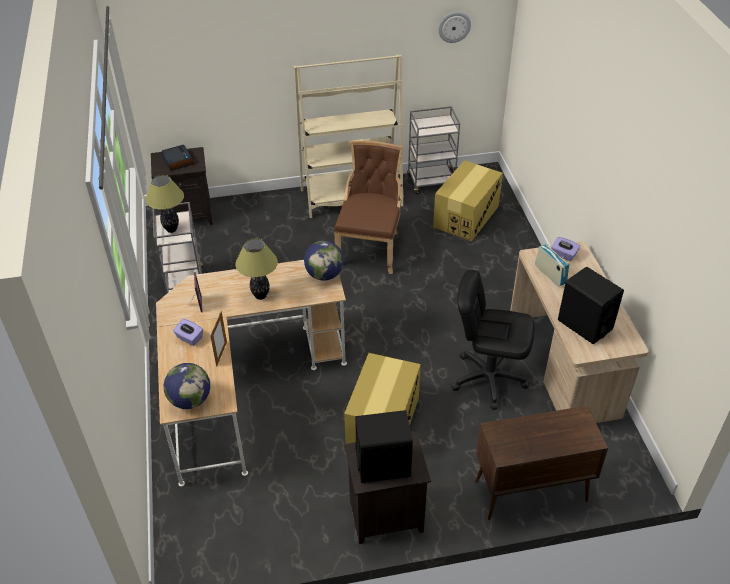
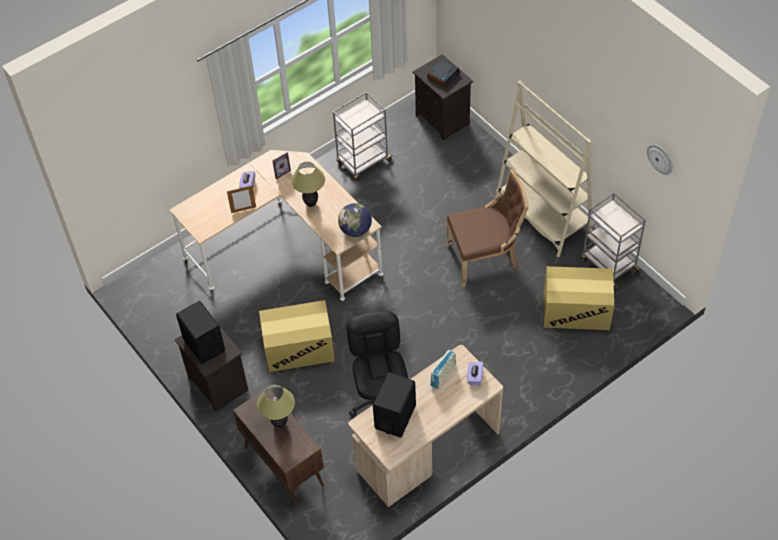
camera: 65 degrees right, 10 degrees up
table lamp [145,175,184,233] -> table lamp moved to [257,384,295,428]
globe [164,363,210,409] -> none

